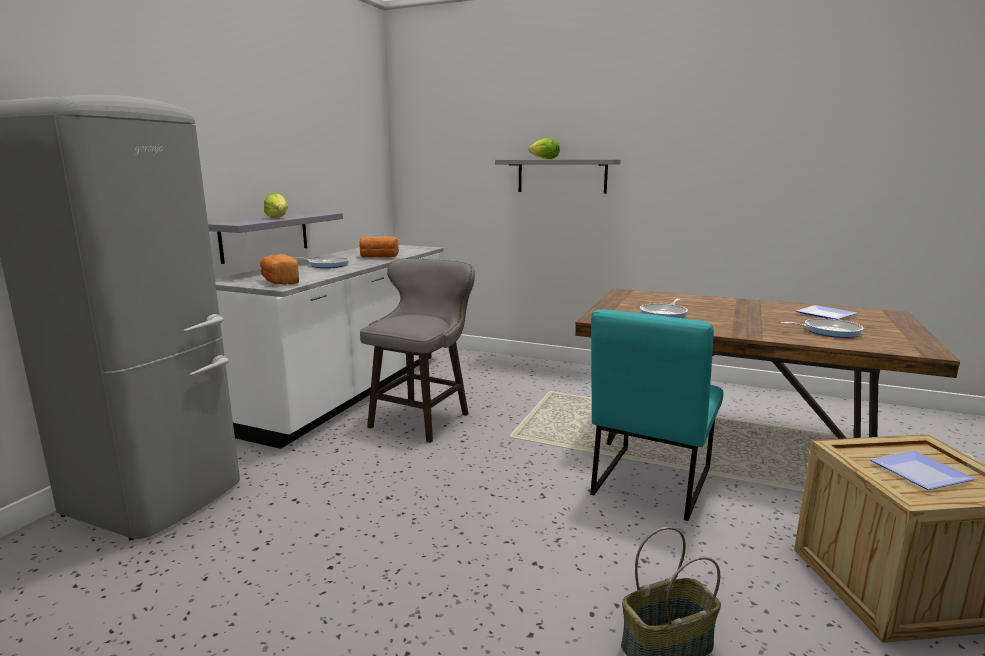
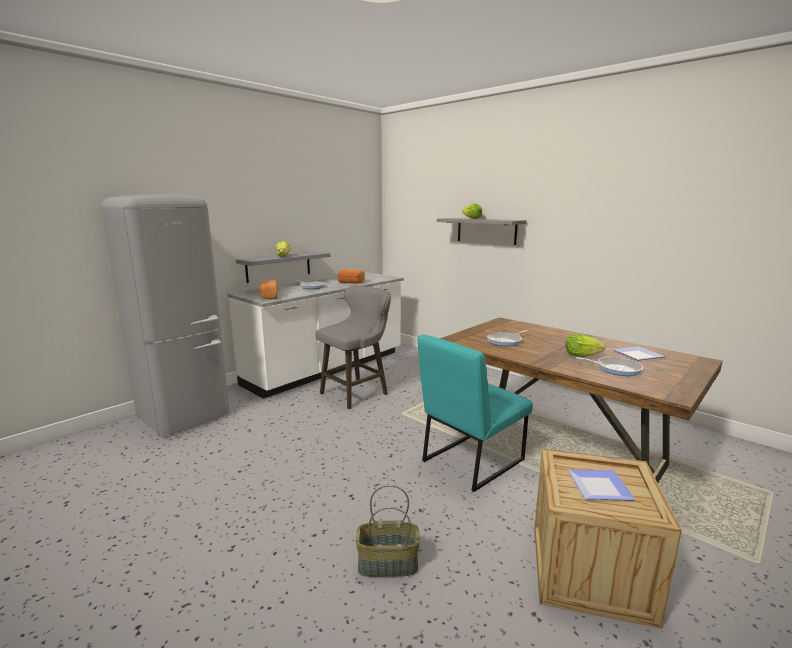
camera: 20 degrees right, 0 degrees up
none -> lettuce [566,334,605,357]

